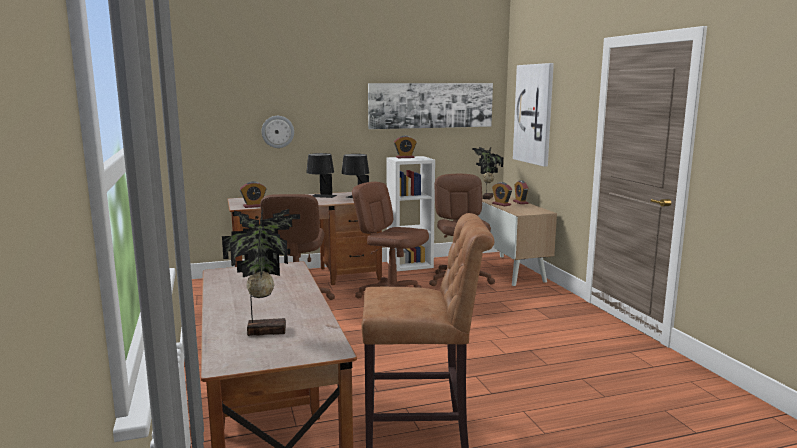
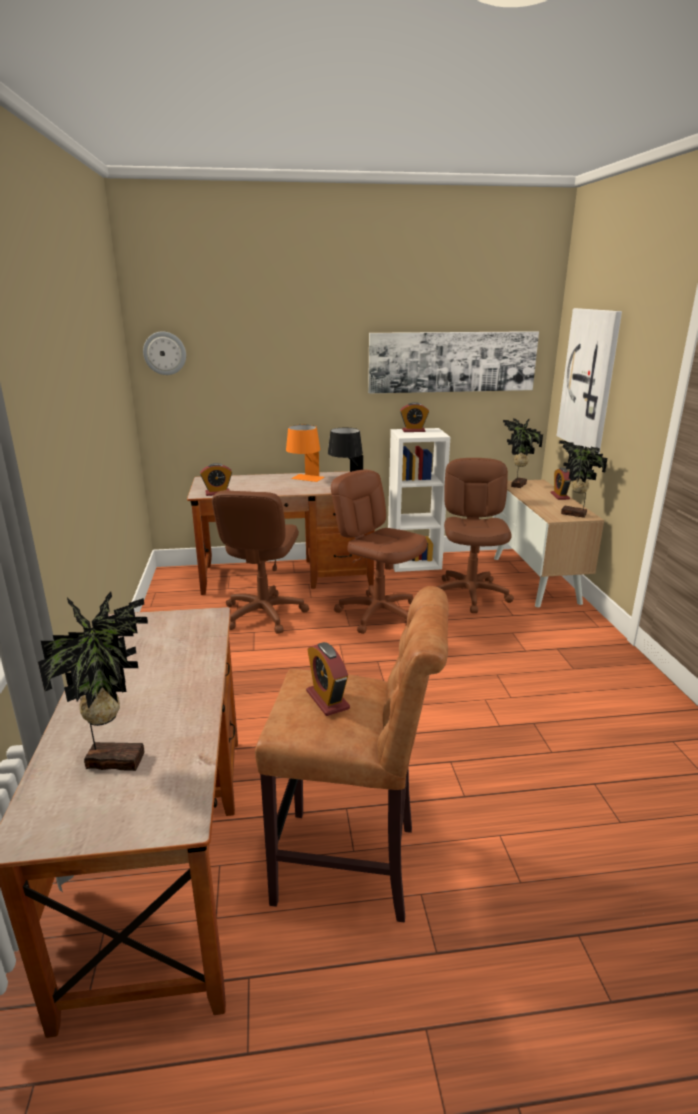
camera: 10 degrees right, 10 degrees up
wall clock [262,116,294,148] -> wall clock moved to [143,331,186,375]
black table lamp [306,153,337,198] -> orange table lamp [286,425,325,482]
alarm clock [492,182,512,206] -> alarm clock moved to [306,642,350,716]
none -> potted plant [559,440,607,518]

